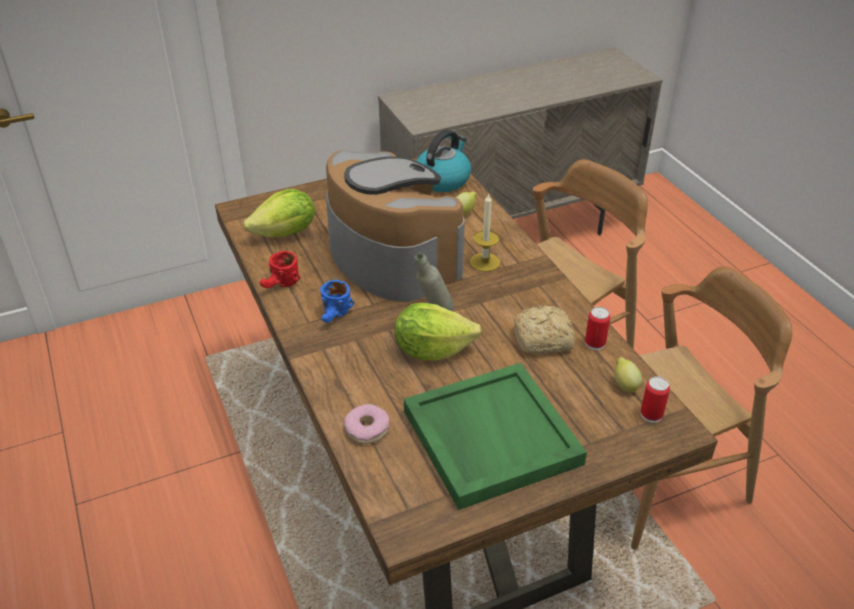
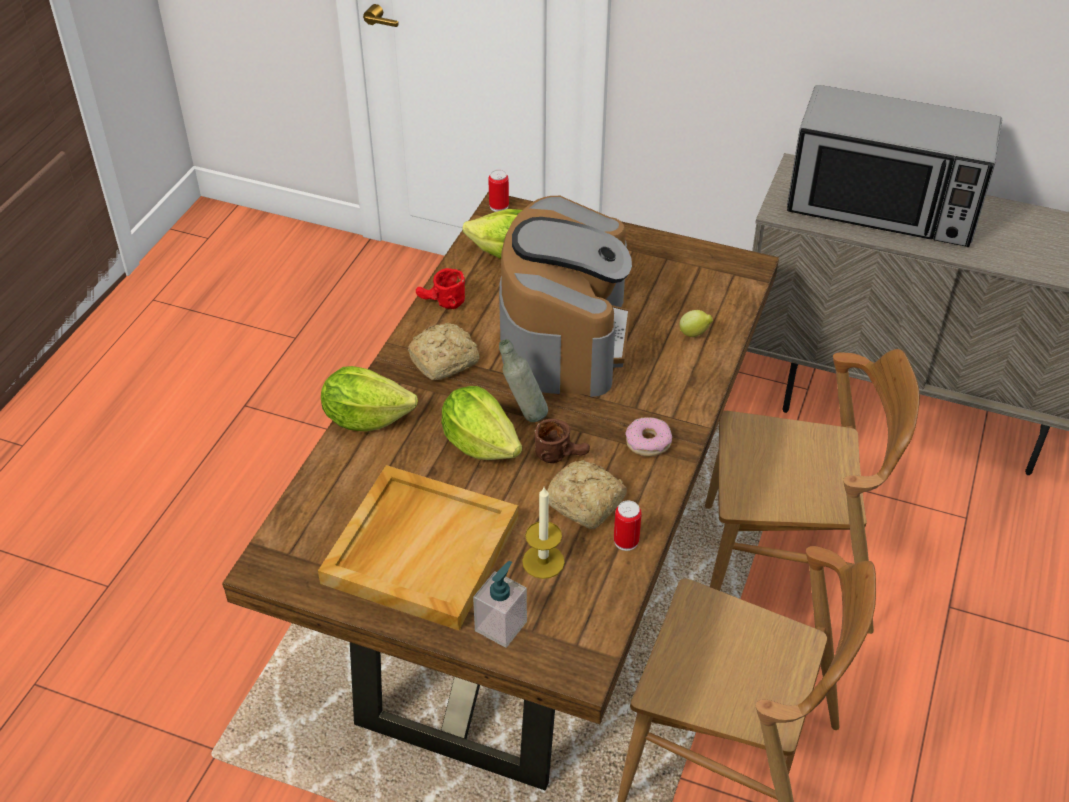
camera: 45 degrees right, 5 degrees up
blue mug [320,280,354,323] -> bread [408,323,479,380]
donut [344,404,389,444] -> donut moved to [625,417,672,457]
green tray [404,363,587,510] -> beige tray [318,465,518,631]
kettle [416,129,471,192] -> none
candle [470,193,500,272] -> candle moved to [522,487,565,579]
lemon [614,357,642,393] -> none
can [641,376,670,423] -> can moved to [488,170,509,212]
none -> lettuce [321,366,418,432]
none -> soap dispenser [473,561,527,648]
none -> brown mug [535,419,590,463]
none -> microwave [787,85,1002,247]

